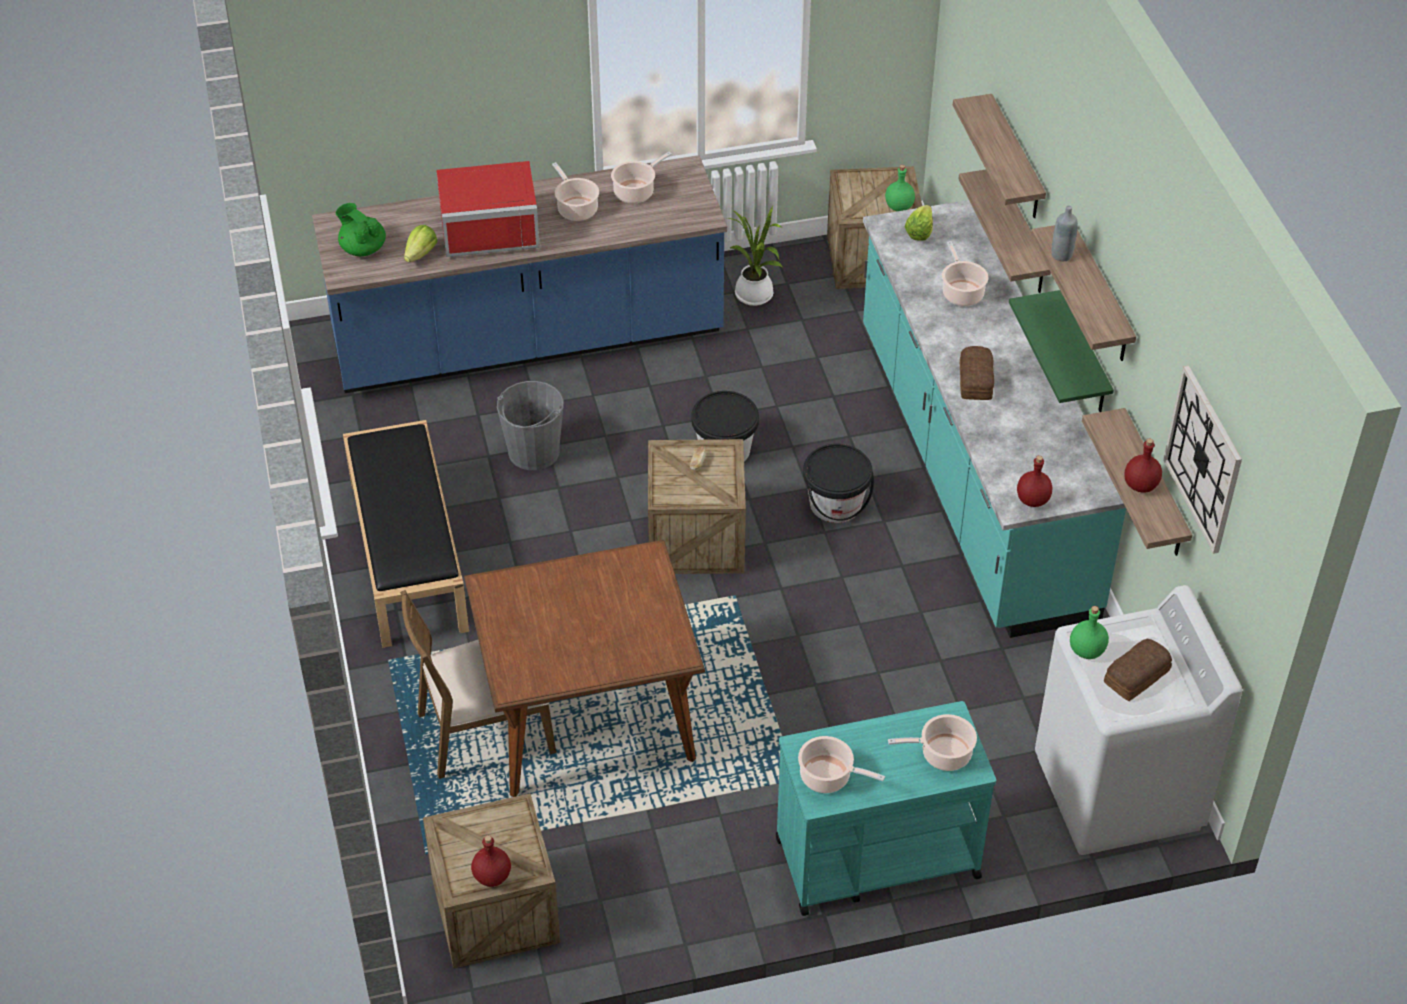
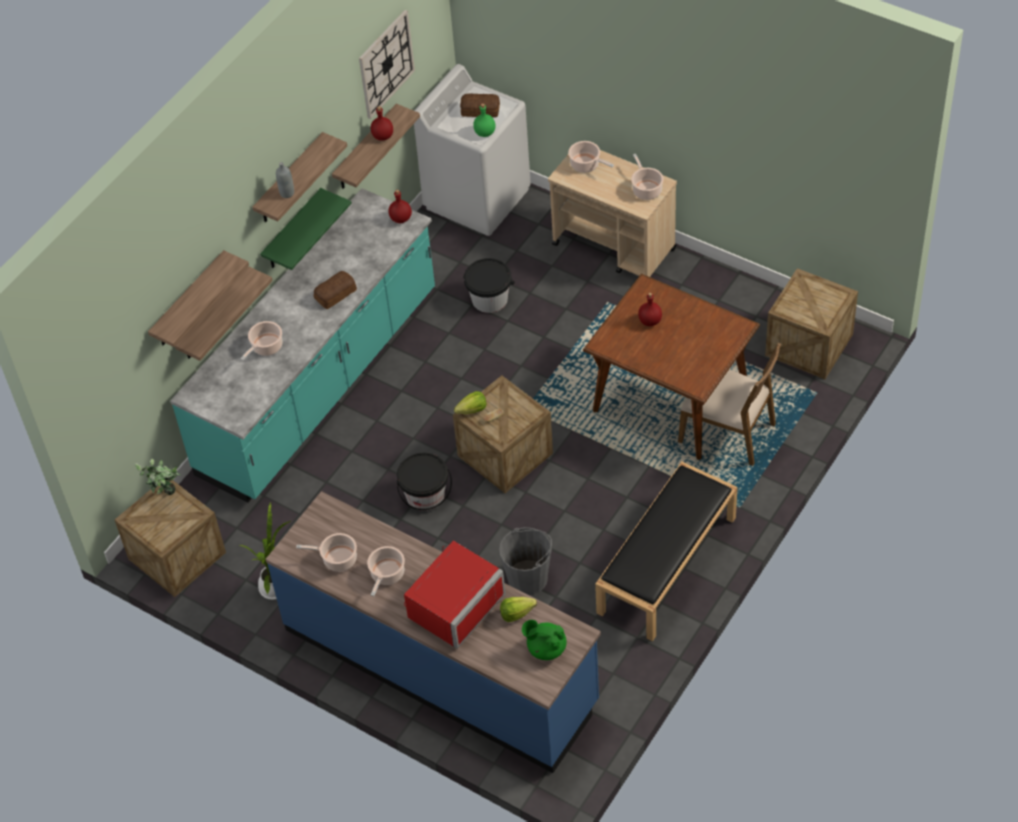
camera: 130 degrees left, 5 degrees up
green teapot [336,203,386,256] -> green teapot turned 105 degrees clockwise [522,620,567,660]
red microwave [436,161,540,257] -> red microwave turned 90 degrees clockwise [404,540,505,649]
red bottle [471,835,511,887] -> red bottle moved to [638,293,662,326]
turquoise cart [776,701,996,916] -> beige cart [548,150,677,277]
black bucket [803,444,874,523] -> black bucket moved to [463,258,515,313]
green bottle [885,165,915,211] -> potted plant [135,459,180,495]
lettuce [905,205,933,241] -> lettuce moved to [454,391,486,414]

